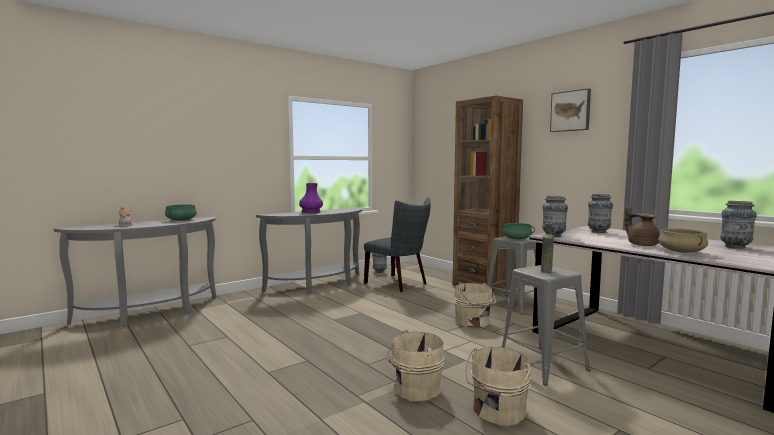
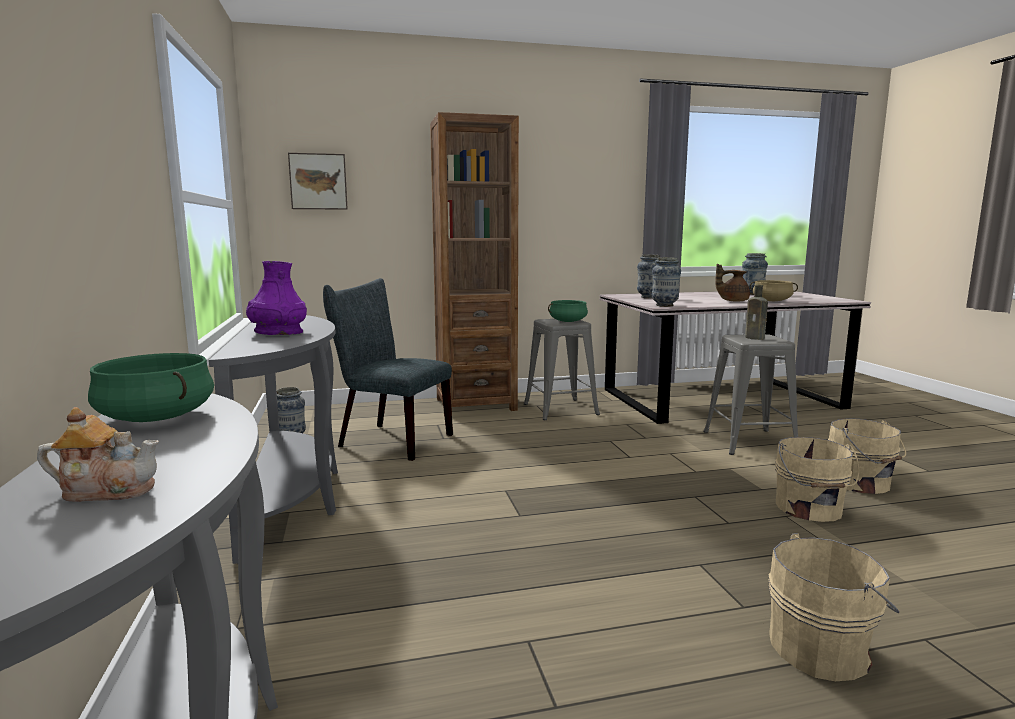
camera: 65 degrees left, 5 degrees up
grey chair [364,197,430,292] -> grey chair turned 135 degrees counterclockwise [323,278,453,461]
beige bucket [454,283,496,327] -> beige bucket moved to [768,533,899,681]
picture [550,88,591,132] -> picture moved to [288,153,348,210]

